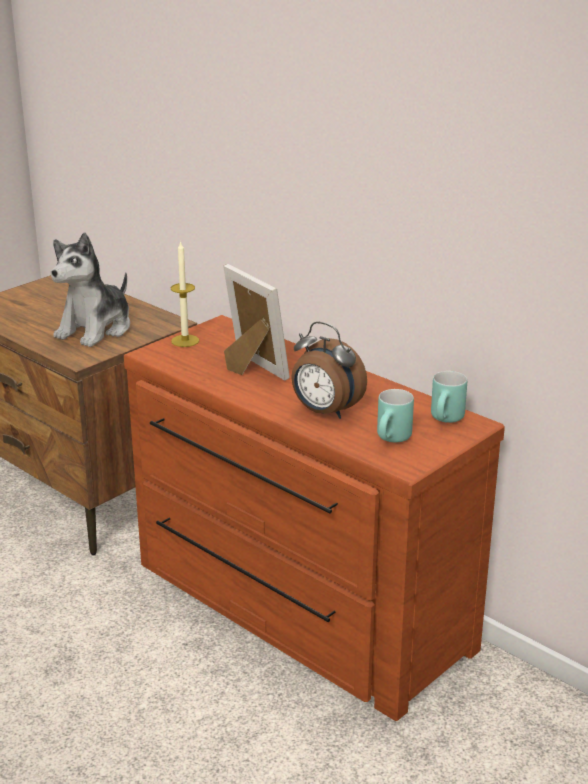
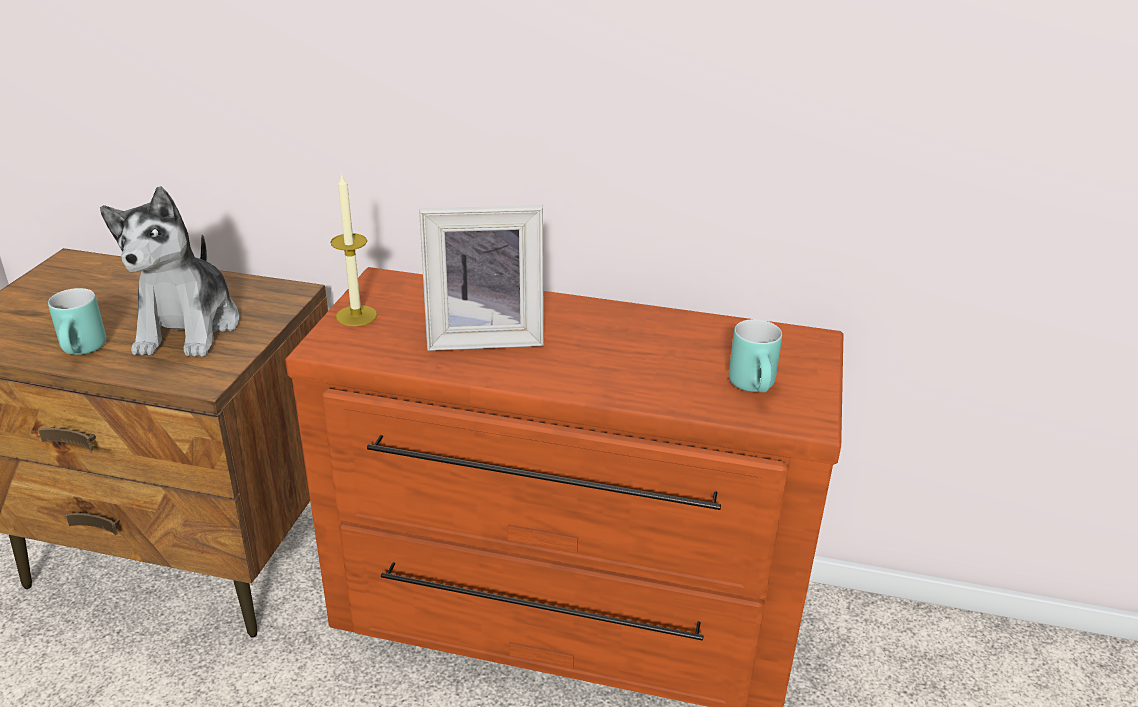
camera: 30 degrees left, 5 degrees up
picture frame [223,264,290,381] -> picture frame turned 150 degrees clockwise [419,205,544,351]
alarm clock [291,321,367,419] -> none
turquoise mug [431,371,467,423] -> turquoise mug moved to [48,288,106,355]

